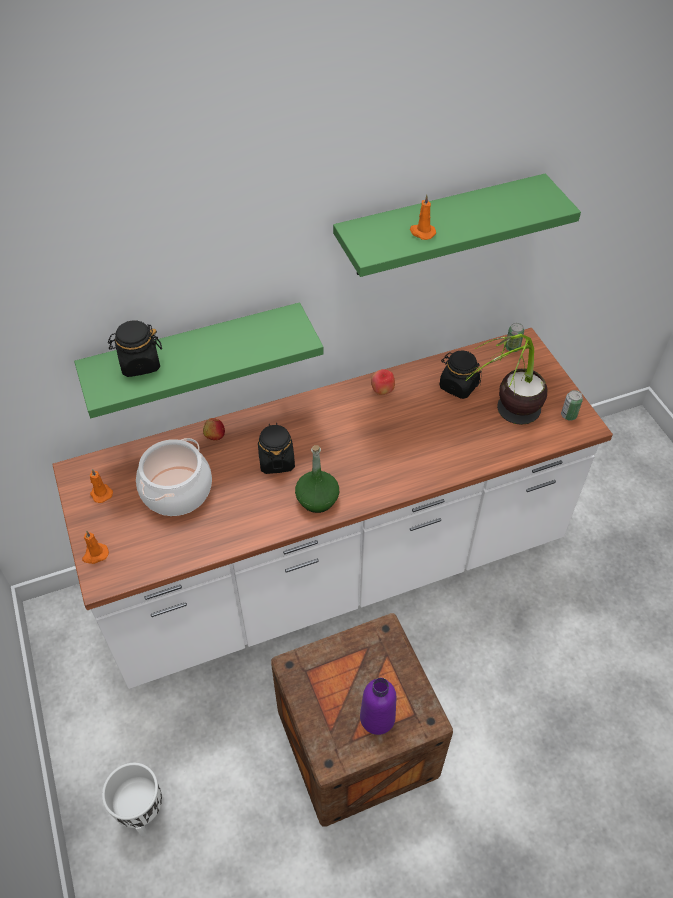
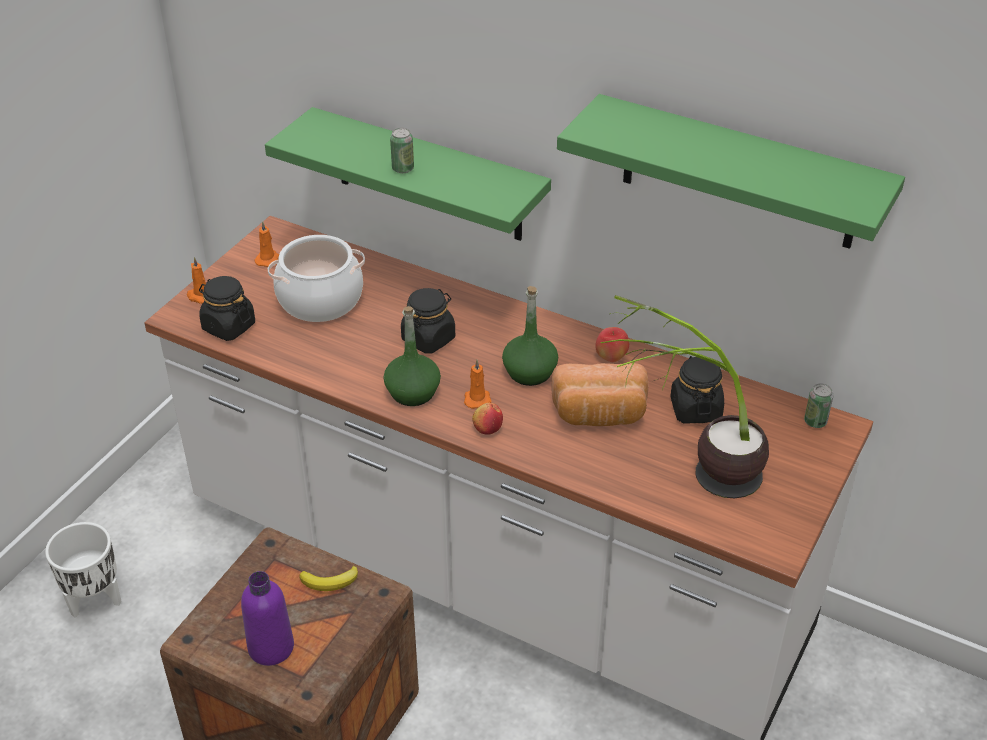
camera: 50 degrees right, 10 degrees down
black jar [108,321,162,377] -> black jar moved to [199,276,255,341]
apple [203,418,225,441] -> apple moved to [472,403,503,435]
orange candle [410,195,436,240] -> orange candle moved to [464,360,492,409]
can [561,390,583,421] -> can moved to [390,128,414,173]
none -> banana [300,566,358,591]
none -> green bottle [502,286,558,386]
none -> bread [552,363,649,426]

